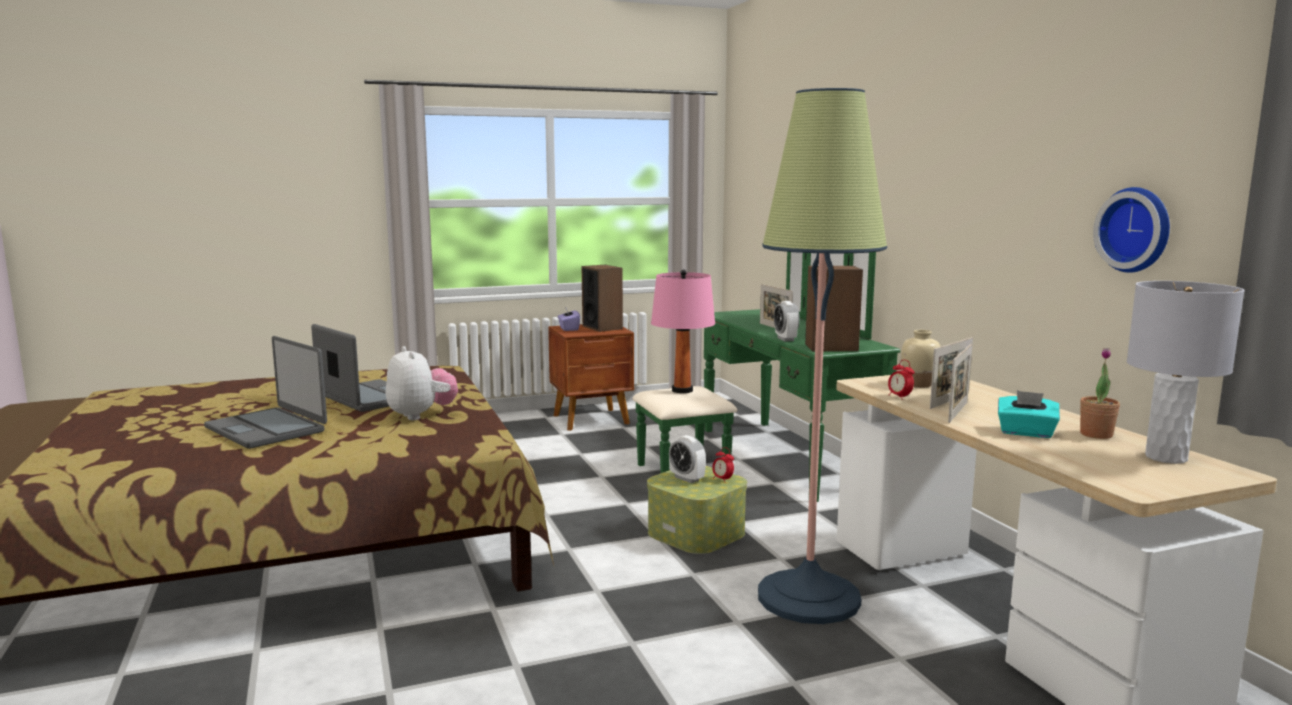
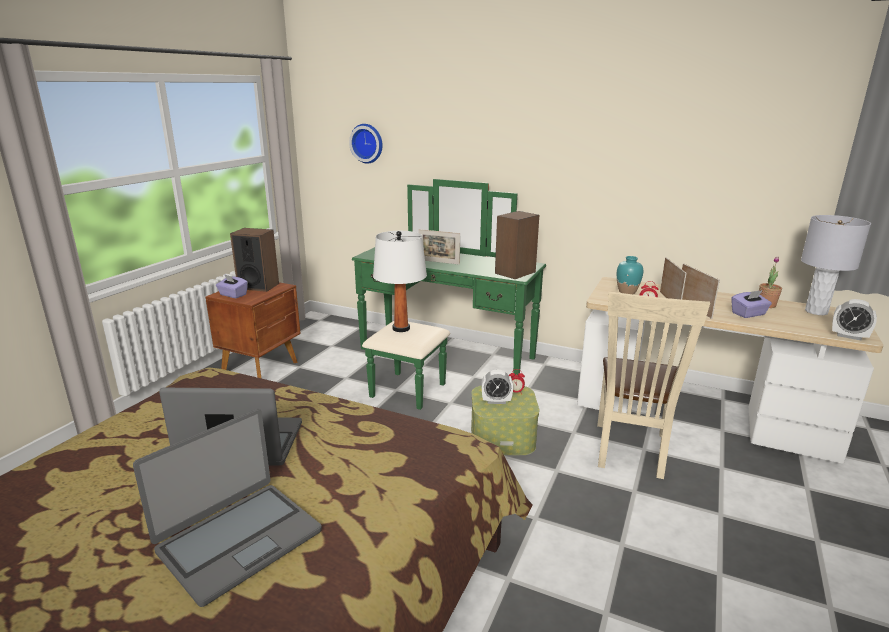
camera: 45 degrees left, 10 degrees up
laptop [204,336,327,449] -> laptop turned 45 degrees counterclockwise [133,409,322,607]
plush toy [386,346,458,420] -> none
pink table lamp [651,269,715,393] -> white table lamp [373,231,427,332]
floor lamp [758,88,887,624] -> beige chair [597,291,710,479]
alarm clock [774,301,800,342] -> alarm clock moved to [832,299,877,340]
beige vase [901,330,940,387] -> turquoise vase [617,256,643,294]
turquoise tissue box [998,390,1060,438] -> purple tissue box [732,290,772,318]
wall clock [1093,187,1170,273] -> wall clock moved to [349,124,383,164]

